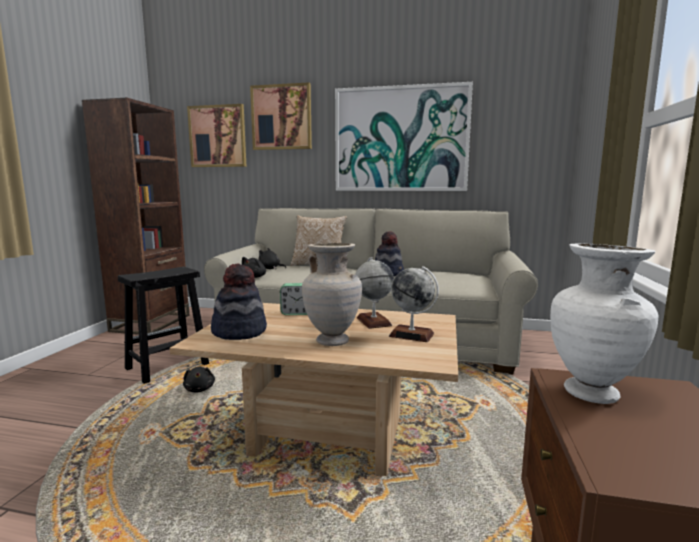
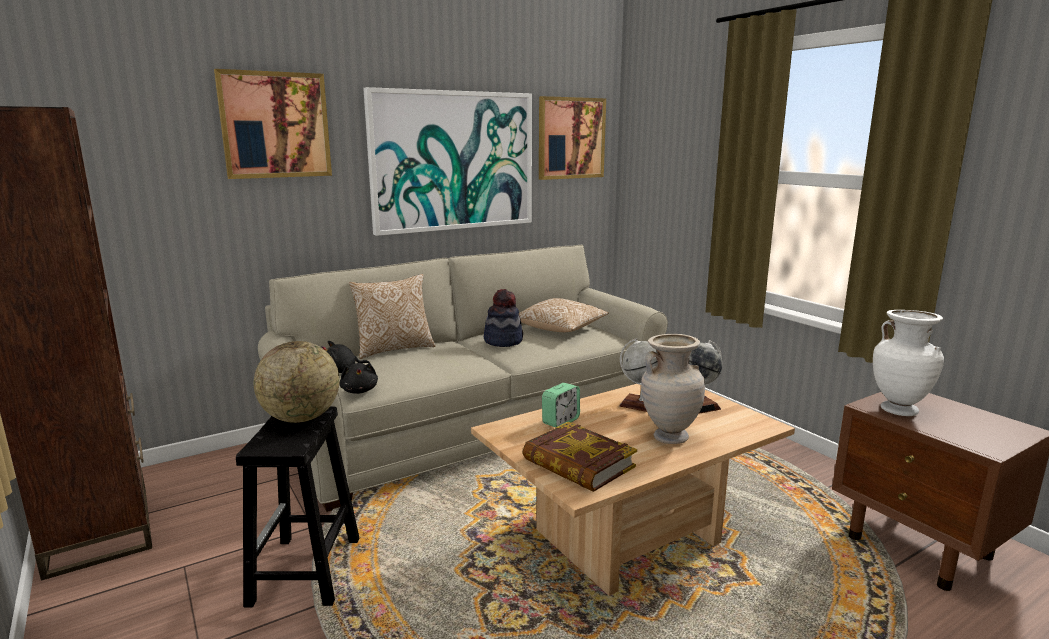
camera: 45 degrees left, 5 degrees up
black plush toy [183,367,215,393] -> none
picture [187,104,246,167] -> picture moved to [539,96,606,180]
hat [211,264,267,340] -> book [523,422,637,492]
none -> globe [254,341,339,423]
none -> pillow [519,298,609,332]

